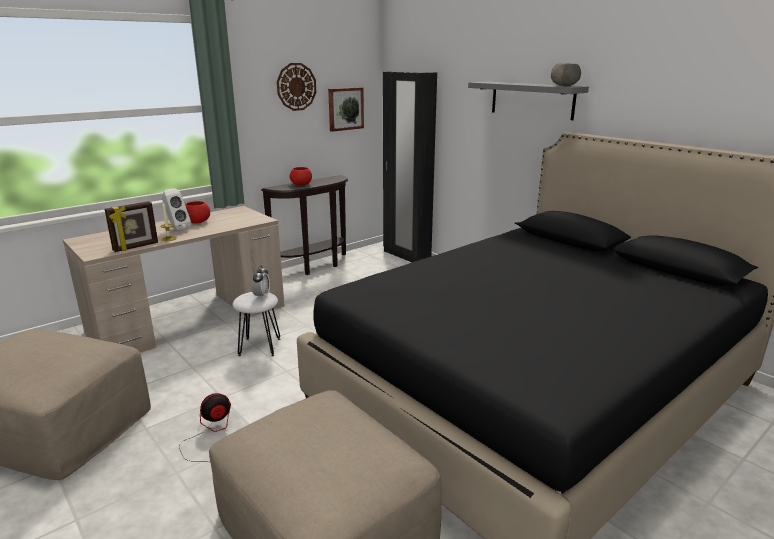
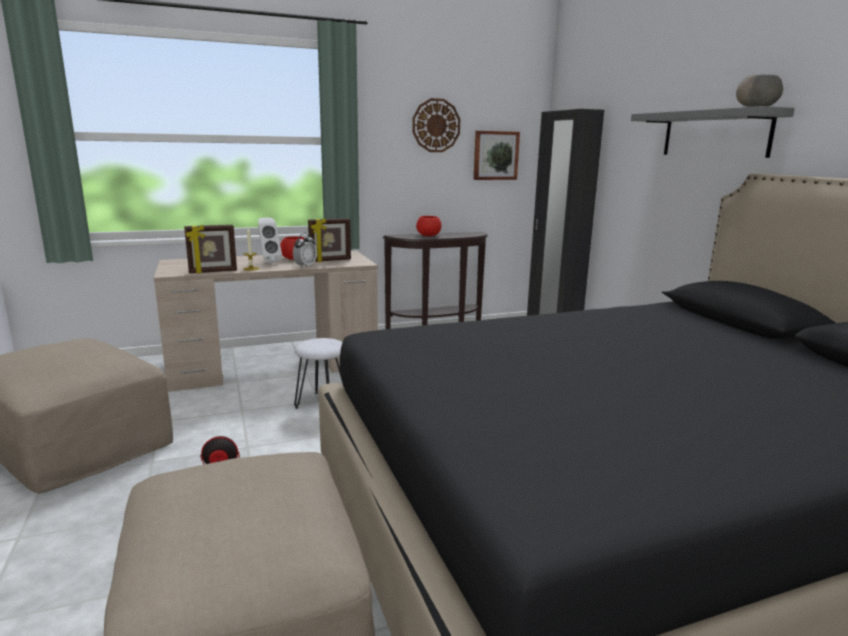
camera: 20 degrees right, 5 degrees down
alarm clock [251,266,270,299] -> alarm clock moved to [293,233,317,267]
none -> picture frame [308,218,351,262]

